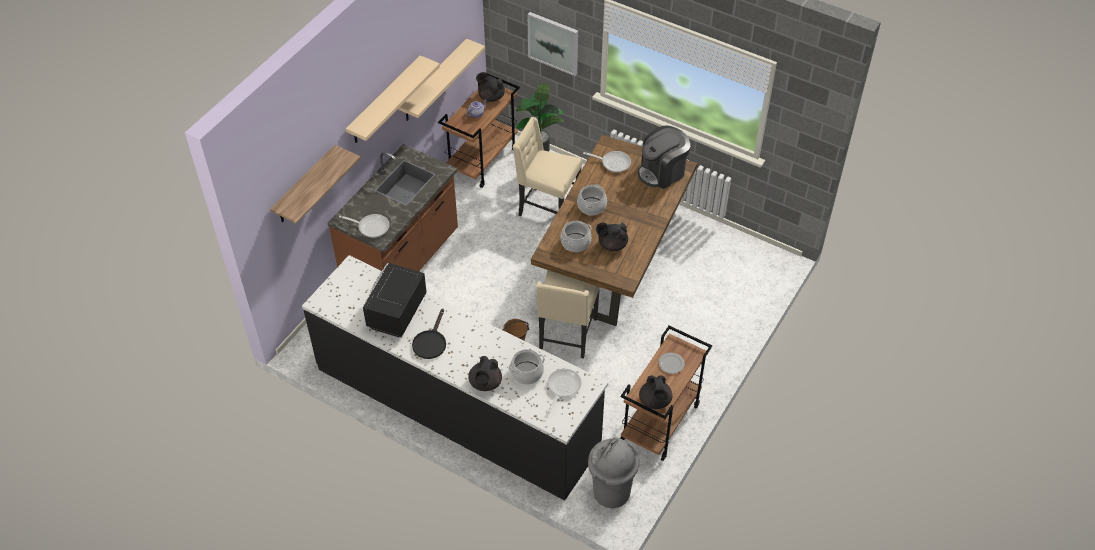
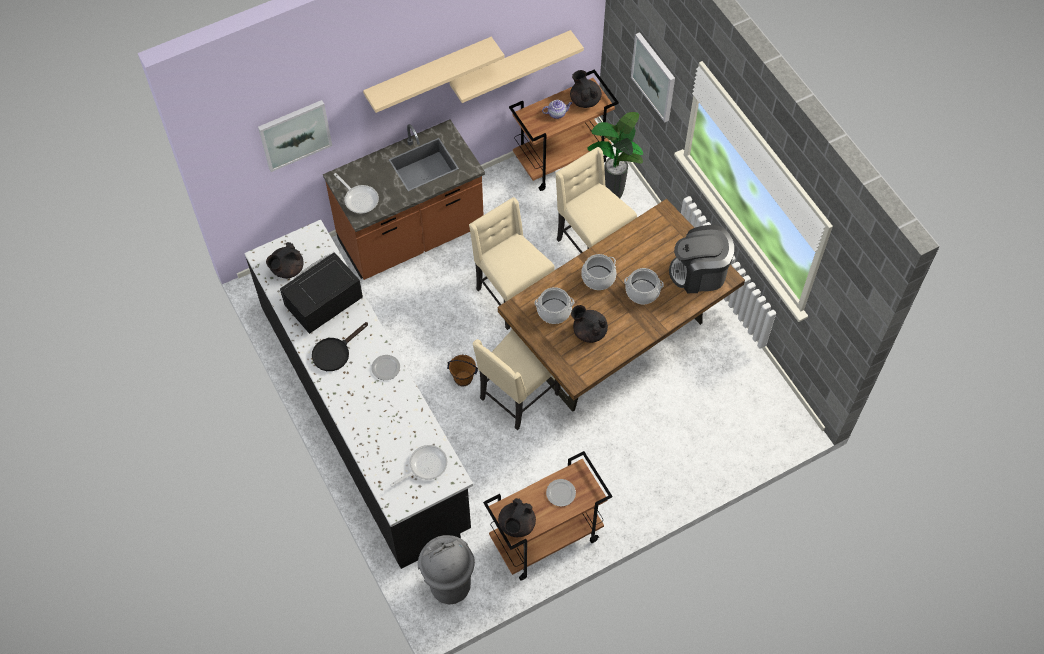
camera: 30 degrees right, 10 degrees up
shelf [270,145,361,224] -> picture [258,100,332,172]
black teapot [468,356,502,391] -> black teapot moved to [266,242,304,278]
cooking pot [508,349,545,385] -> cooking pot moved to [624,268,664,304]
frying pan [583,151,631,172] -> none
none -> plate [371,355,400,380]
none -> beige chair [469,197,555,330]

